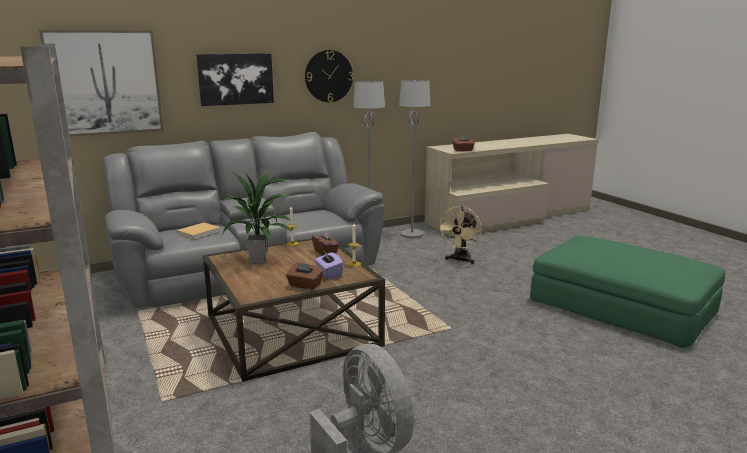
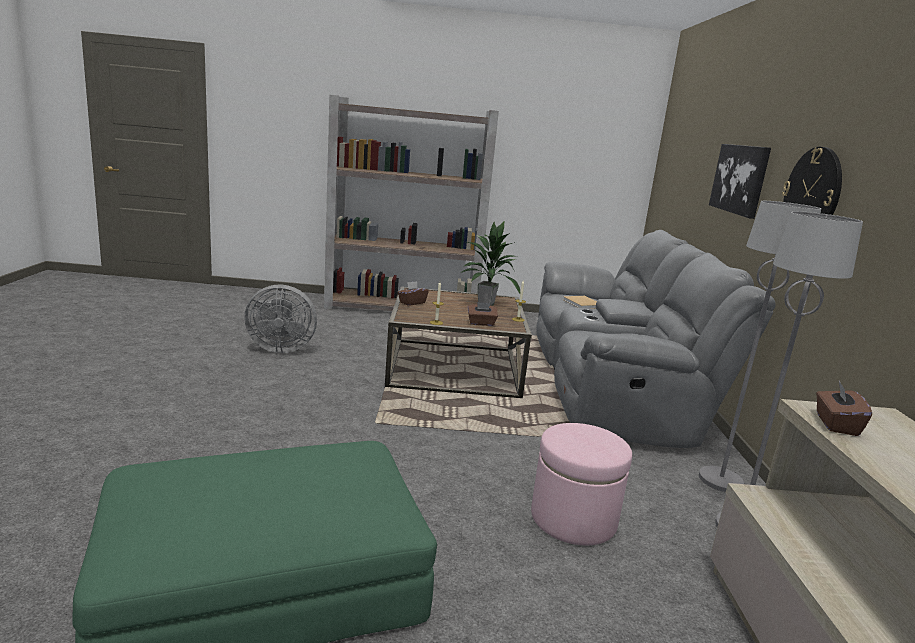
camera: 115 degrees right, 0 degrees up
picture [39,30,164,136] -> none
purple tissue box [315,251,344,279] -> none
beige fan [437,206,482,264] -> pink ottoman [531,423,632,545]

